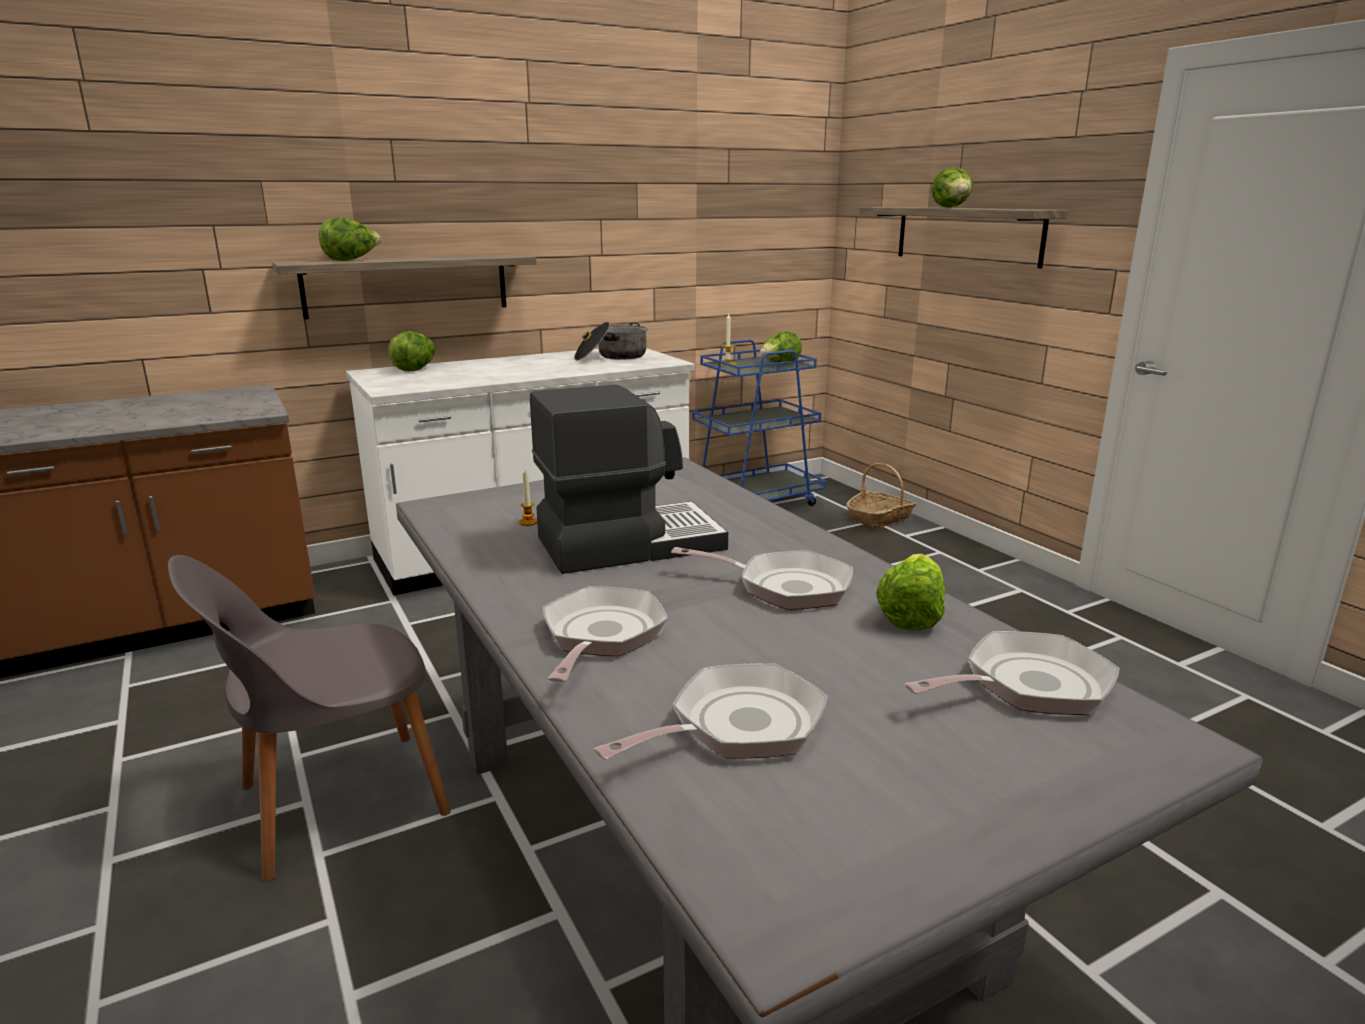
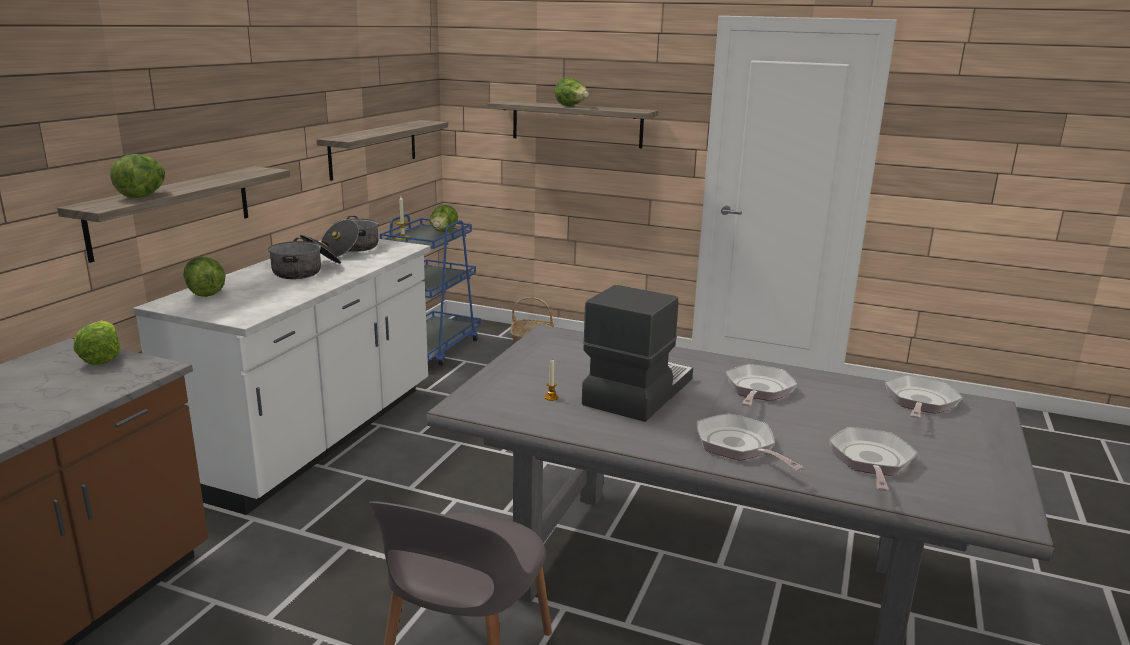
camera: 40 degrees left, 0 degrees up
frying pan [671,547,853,610] -> frying pan turned 45 degrees counterclockwise [726,364,797,406]
lettuce [876,554,945,631] -> lettuce moved to [74,320,120,365]
none -> cooking pot [268,235,341,279]
none -> shelf [317,120,448,181]

